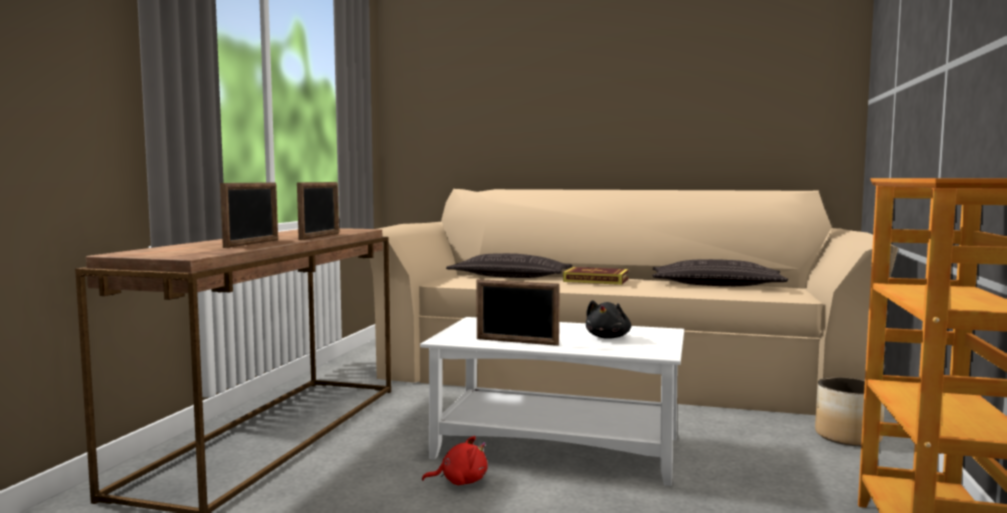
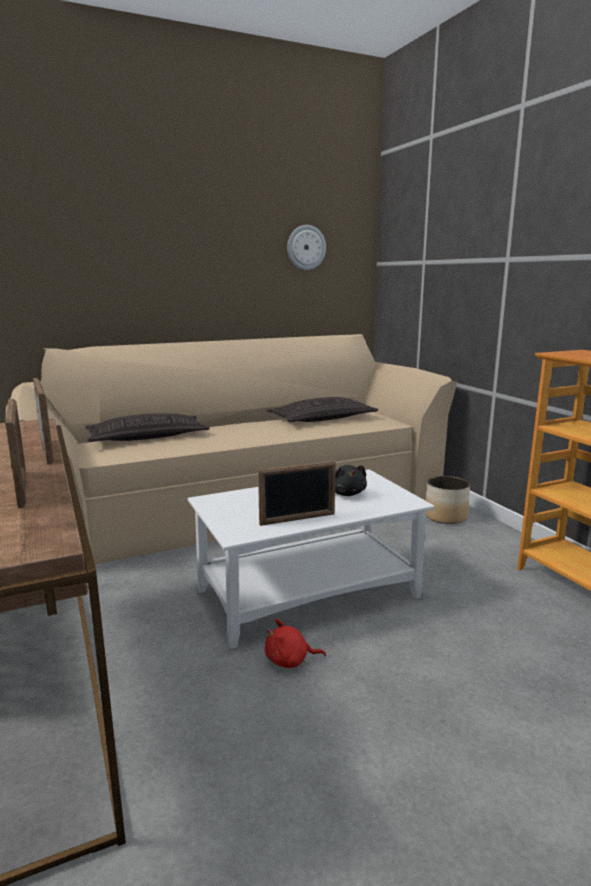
camera: 40 degrees left, 10 degrees up
red plush toy [422,436,488,485] -> red plush toy turned 135 degrees counterclockwise [265,619,326,668]
book [563,267,629,285] -> none
none -> wall clock [287,225,326,270]

